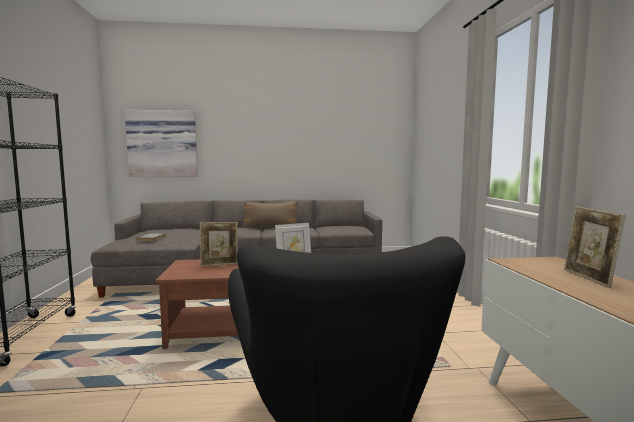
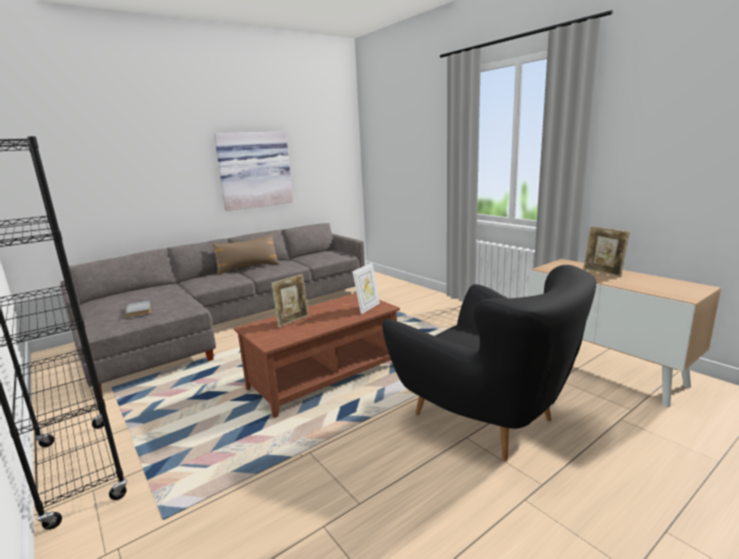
camera: 30 degrees left, 10 degrees up
picture [125,110,197,177] -> picture moved to [214,131,293,211]

